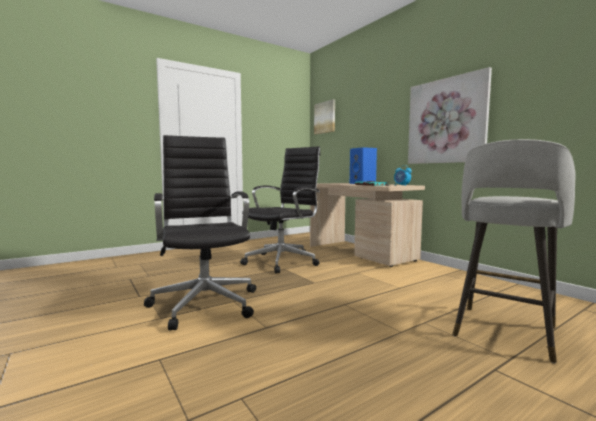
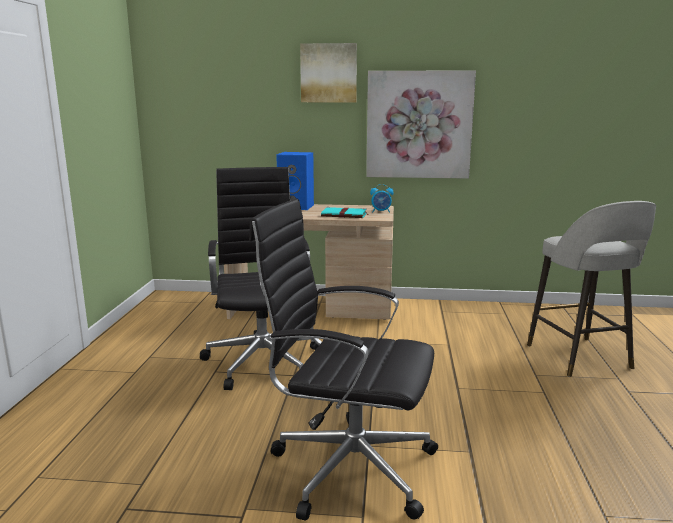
camera: 50 degrees left, 10 degrees up
picture [314,99,335,134] -> picture moved to [300,43,357,102]

